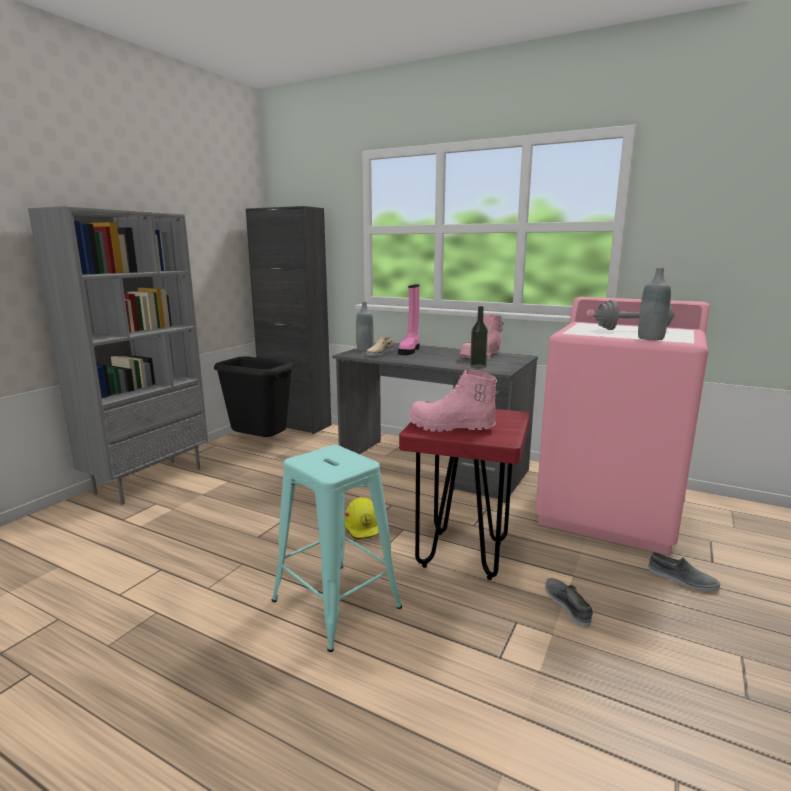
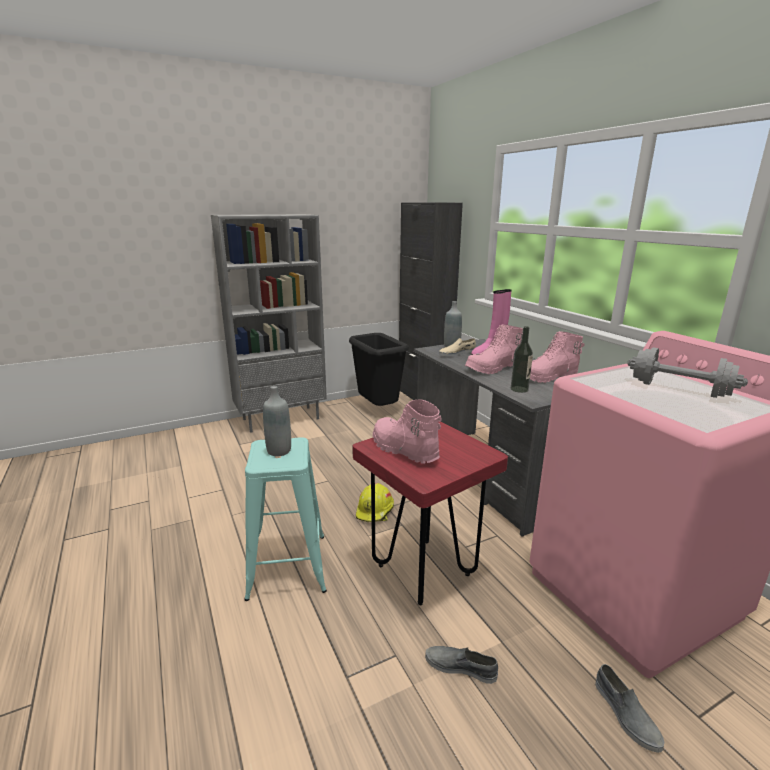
camera: 35 degrees right, 5 degrees up
grey shoe [545,578,593,627] -> grey shoe turned 90 degrees counterclockwise [425,646,498,684]
grey bottle [638,268,671,341] -> grey bottle moved to [263,386,291,456]
none -> pink boot [465,325,523,374]

